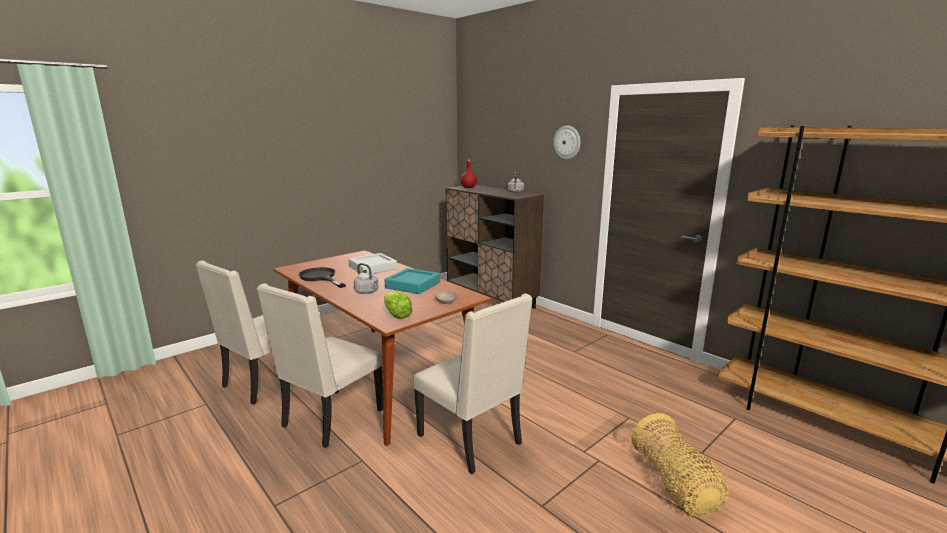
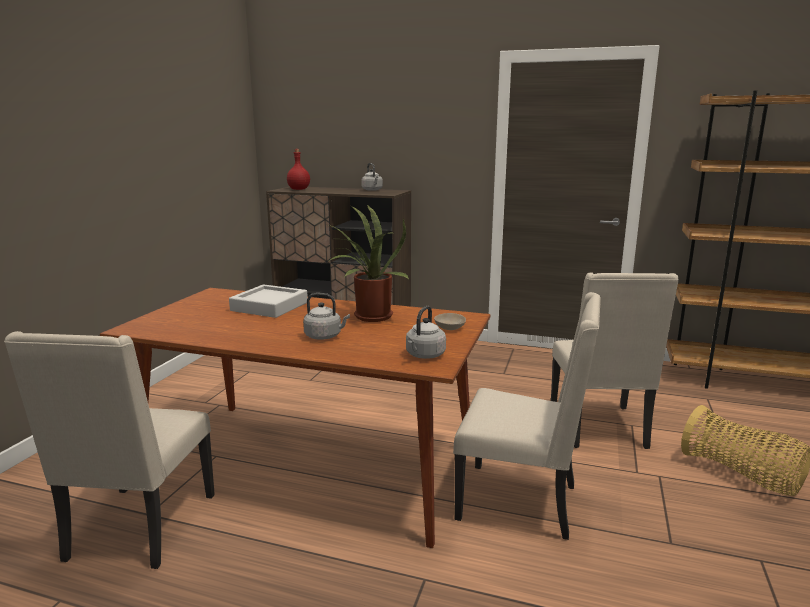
camera: 30 degrees left, 0 degrees up
beige chair [257,283,383,448] -> beige chair moved to [551,273,679,449]
black frying pan [299,267,346,288] -> none
turquoise tray [384,268,440,294] -> potted plant [329,205,409,322]
lettuce [384,292,413,319] -> grey kettle [406,306,446,359]
wall clock [553,125,580,160] -> none

